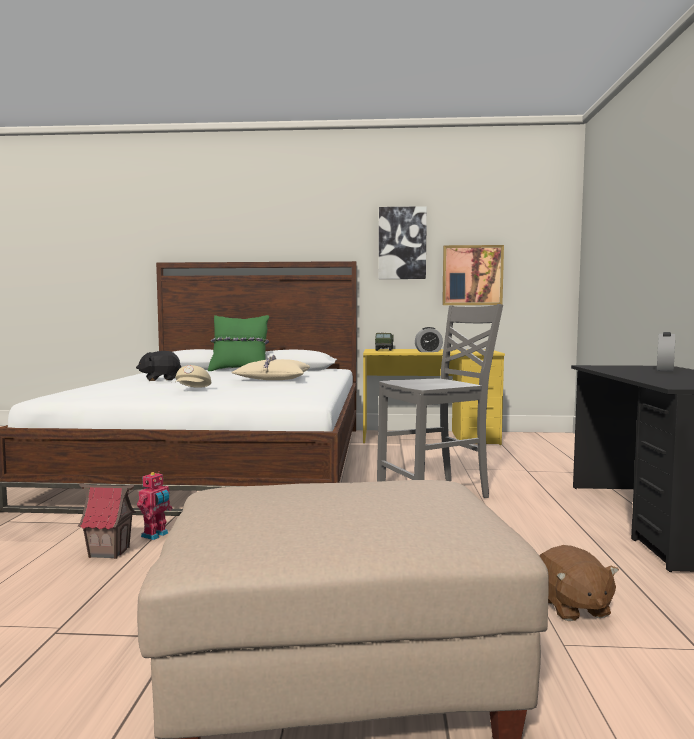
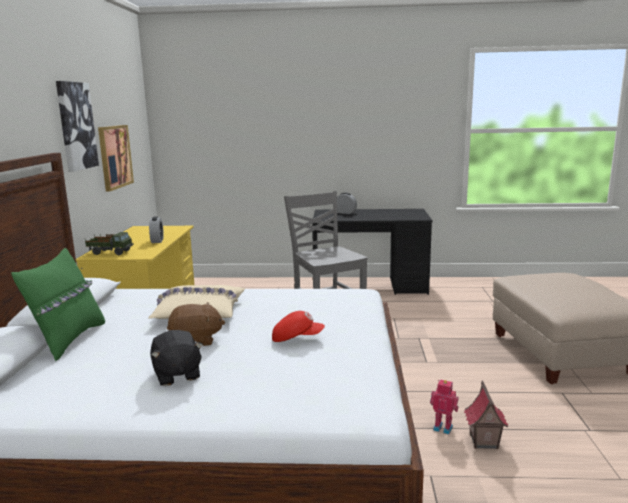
camera: 90 degrees left, 10 degrees up
beige cap [175,365,211,388] -> red cap [272,311,325,342]
brown plush toy [539,545,619,621] -> brown plush toy moved to [167,302,225,346]

